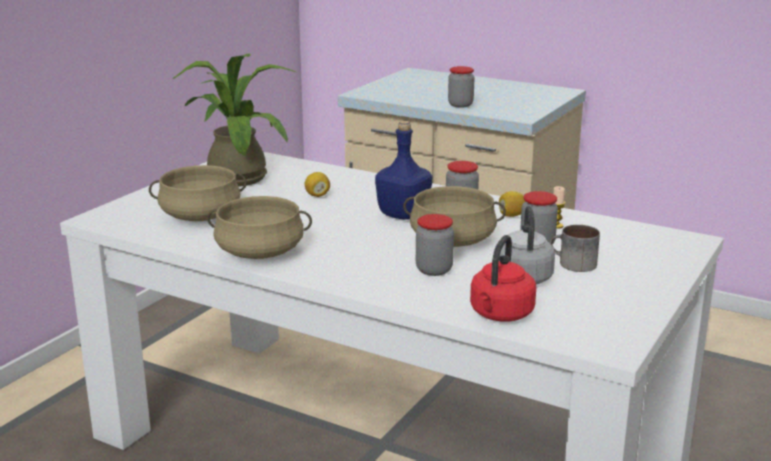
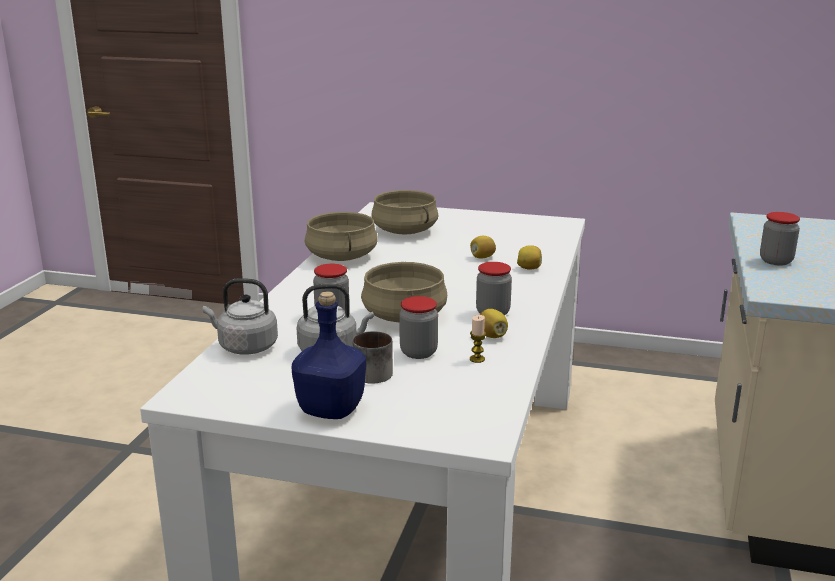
camera: 75 degrees right, 0 degrees up
potted plant [173,53,296,187] -> none
blue bottle [375,121,432,220] -> blue bottle moved to [292,291,366,419]
red kettle [470,235,536,322] -> grey kettle [203,278,278,355]
none -> lemon [517,245,542,270]

